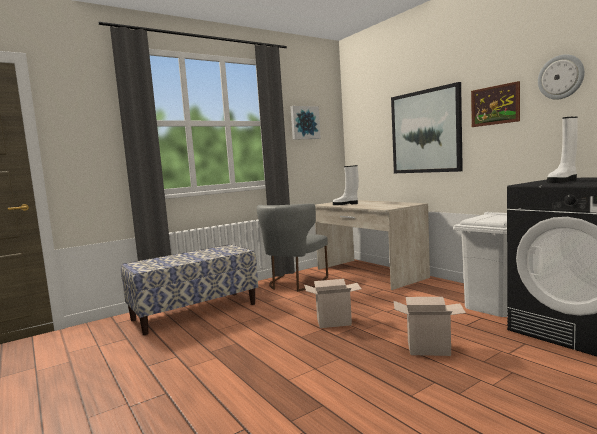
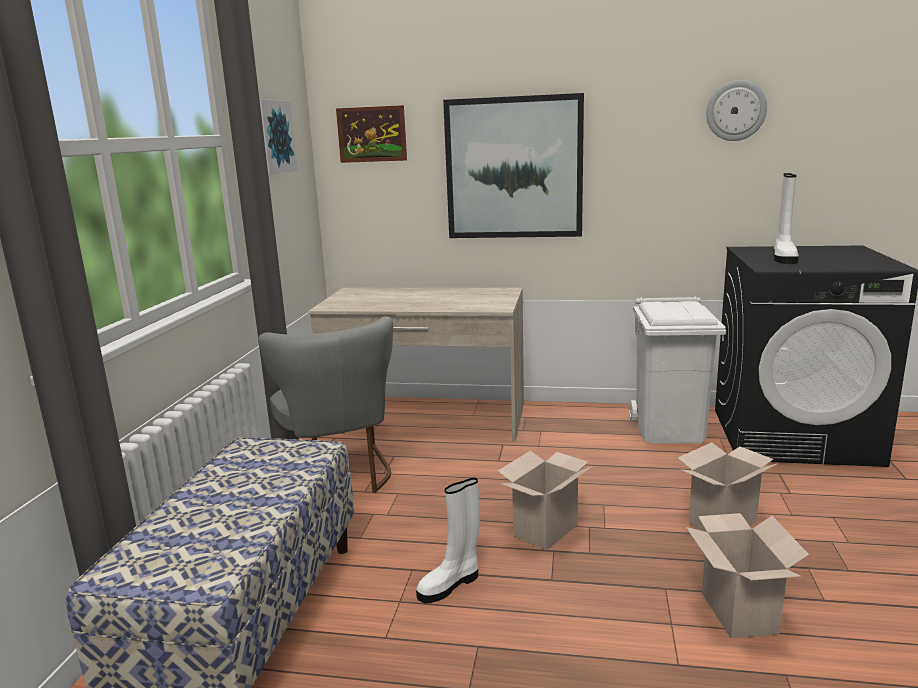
camera: 45 degrees left, 10 degrees up
white boot [333,165,359,205] -> white boot moved to [416,478,480,603]
picture [471,81,520,127] -> picture moved to [336,105,407,163]
none -> cardboard box [686,513,809,638]

